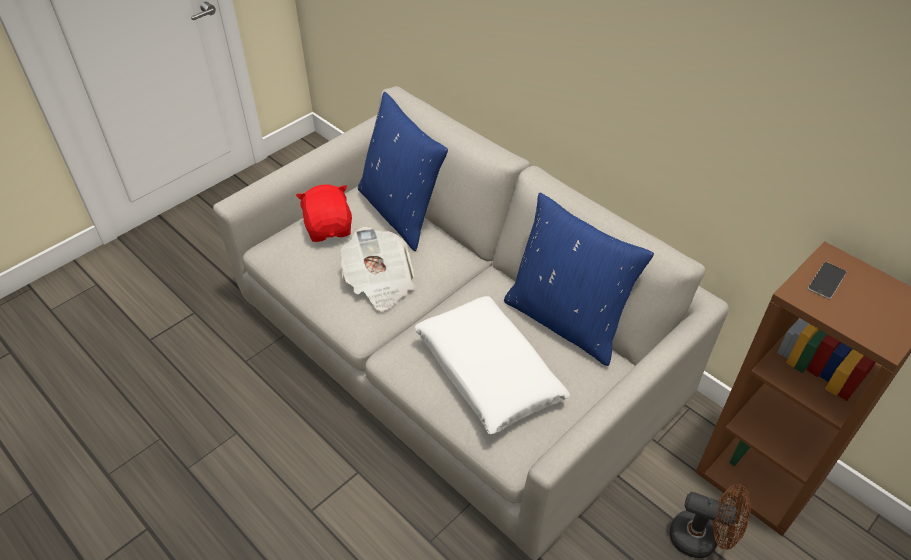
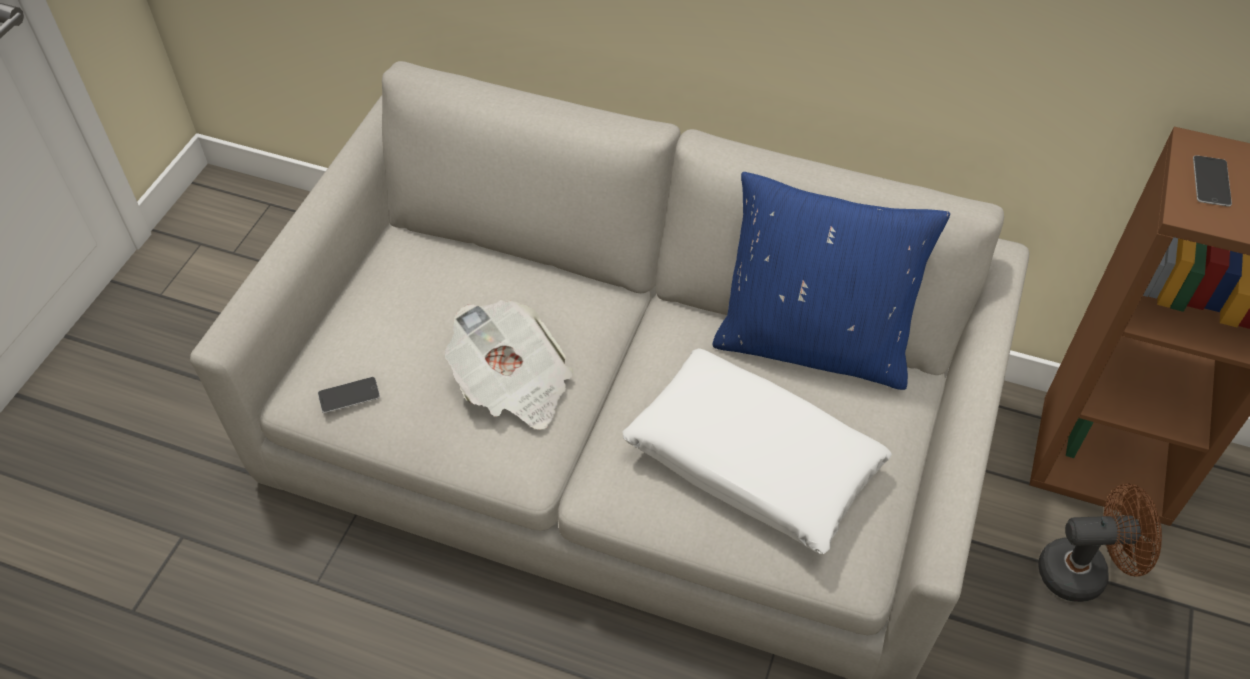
camera: 25 degrees left, 5 degrees up
red plush toy [296,184,352,242] -> none
blue pillow [358,92,448,251] -> none
none -> phone [318,377,380,413]

